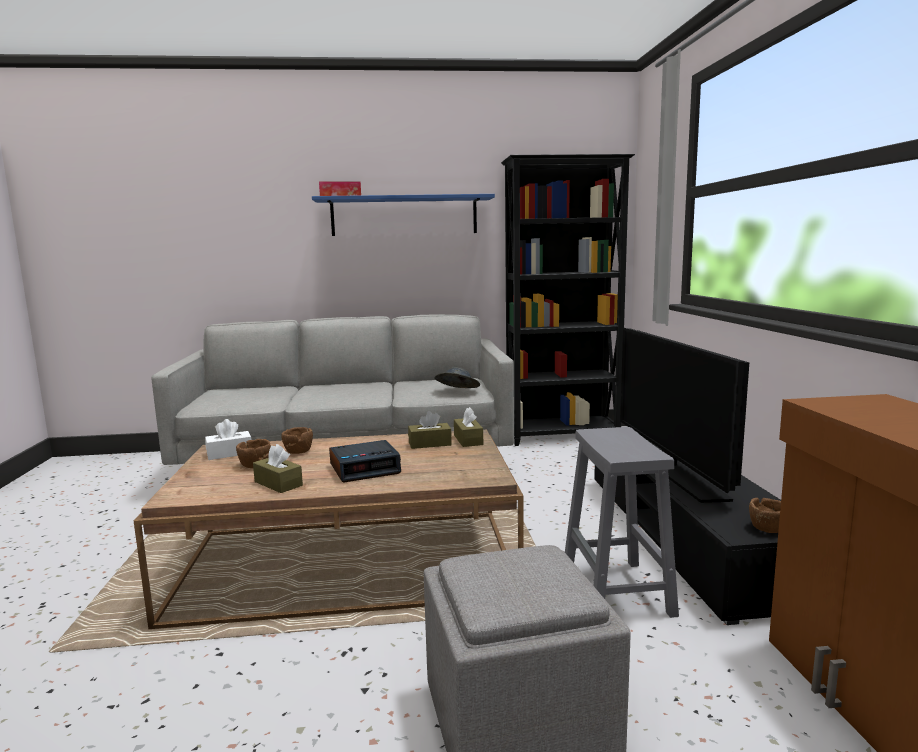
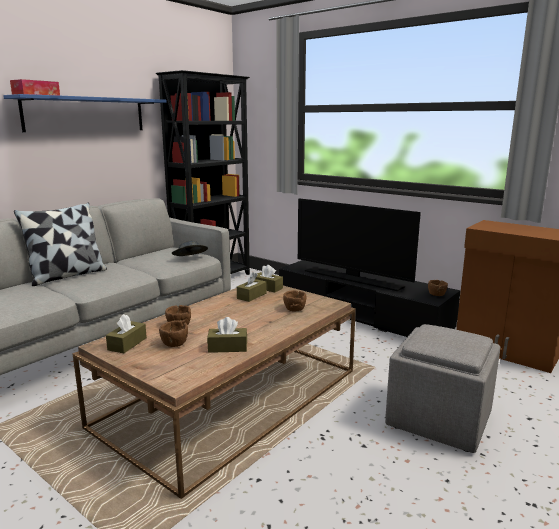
camera: 45 degrees left, 5 degrees up
white tissue box [205,419,251,460] -> brown tissue box [106,314,147,353]
alarm clock [329,440,401,482] -> none
grey stool [565,427,679,618] -> none
none -> pillow [14,203,107,286]
none -> brown bowl [283,290,306,311]

